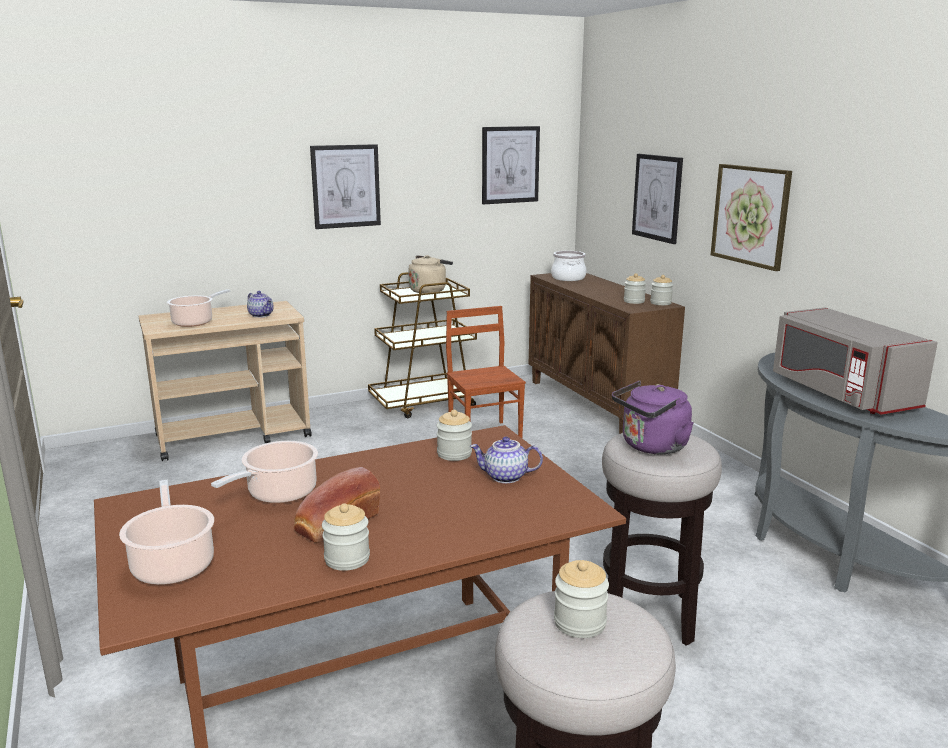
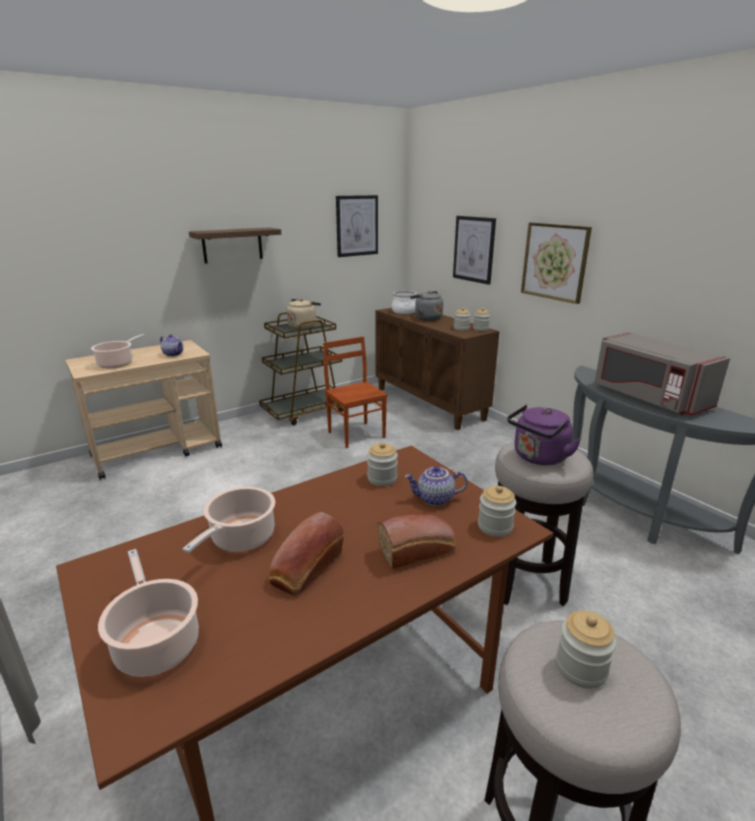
camera: 10 degrees left, 5 degrees up
picture [310,144,381,229] -> shelf [189,227,281,264]
jar [322,503,370,571] -> jar moved to [478,486,516,537]
none -> bread [378,513,456,569]
none -> grey kettle [410,291,443,320]

